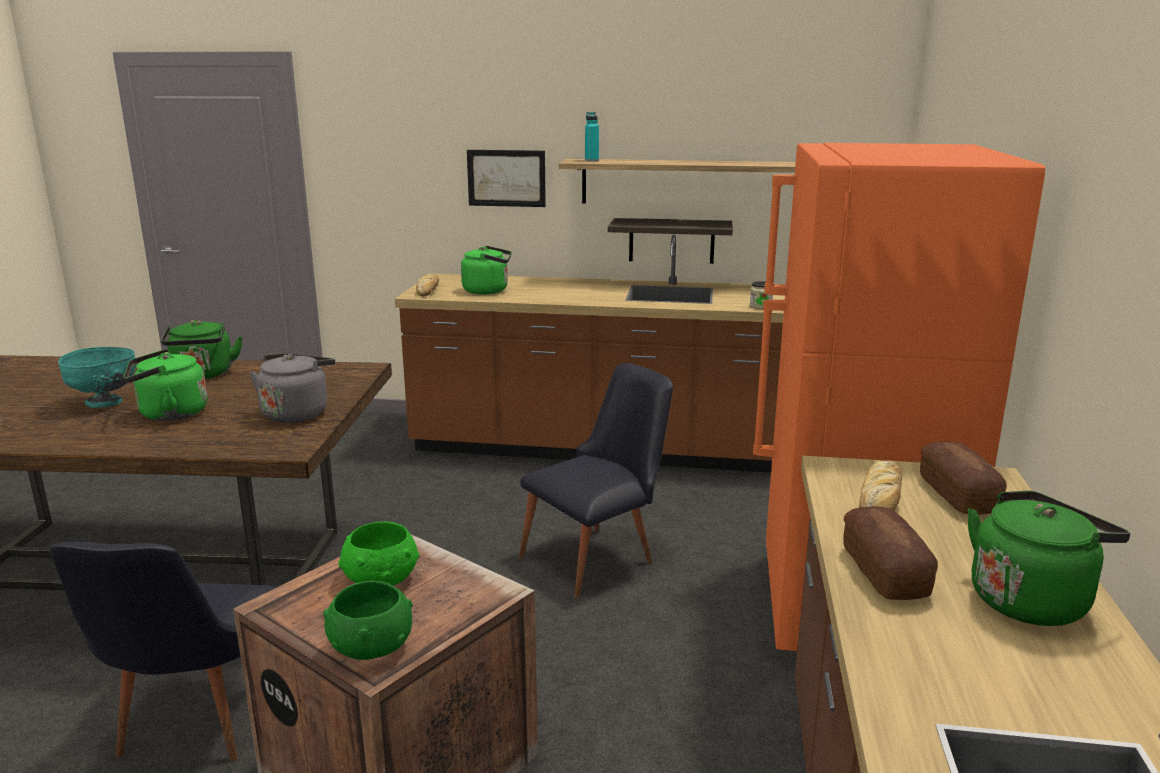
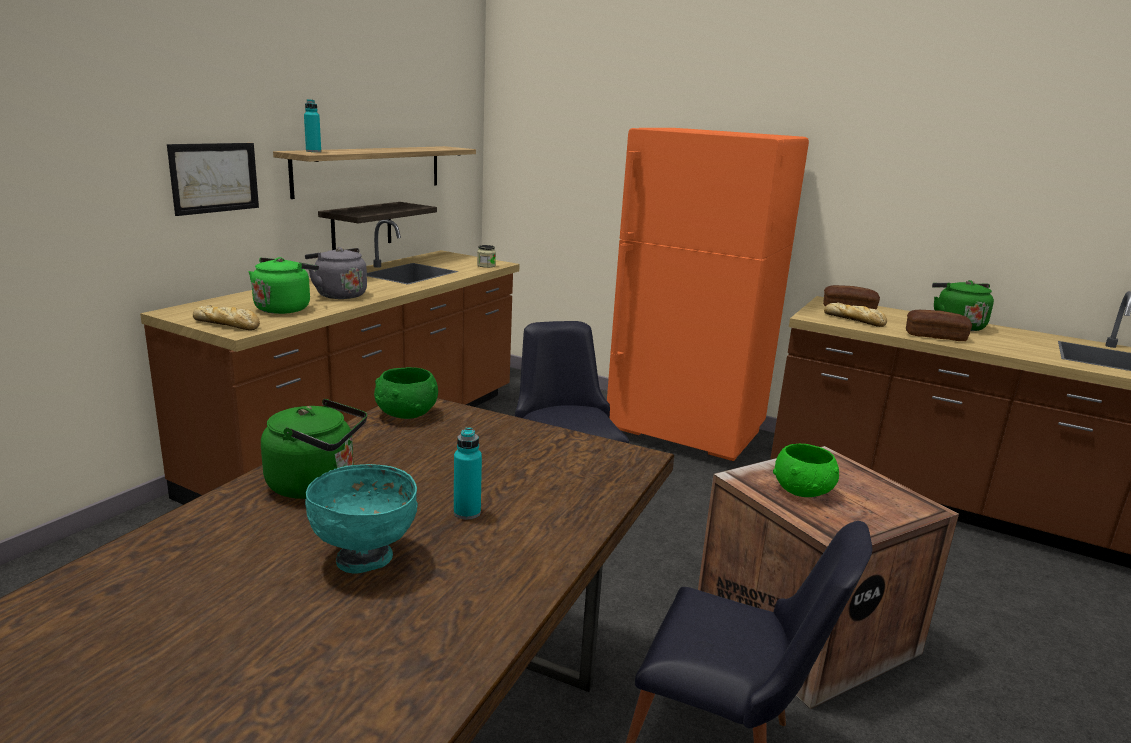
camera: 70 degrees left, 0 degrees up
green kettle [124,349,208,421] -> turquoise bottle [454,427,482,520]
grey kettle [250,353,335,423] -> grey kettle moved to [305,247,367,299]
green bowl [323,581,413,660] -> green bowl moved to [374,367,438,419]

